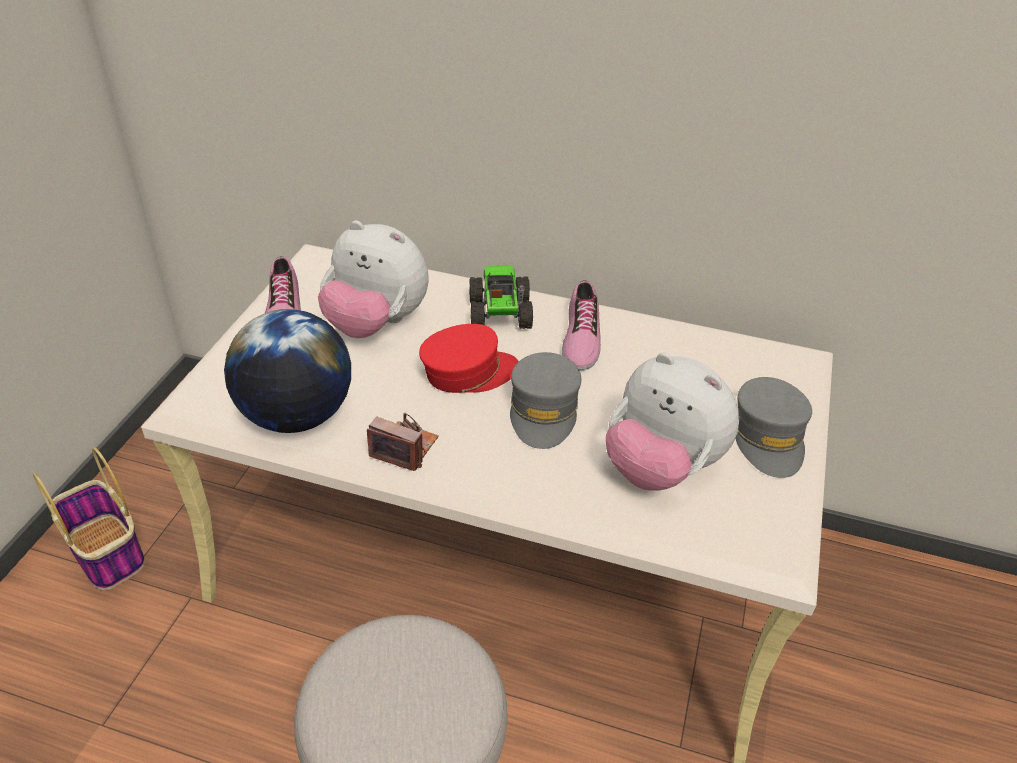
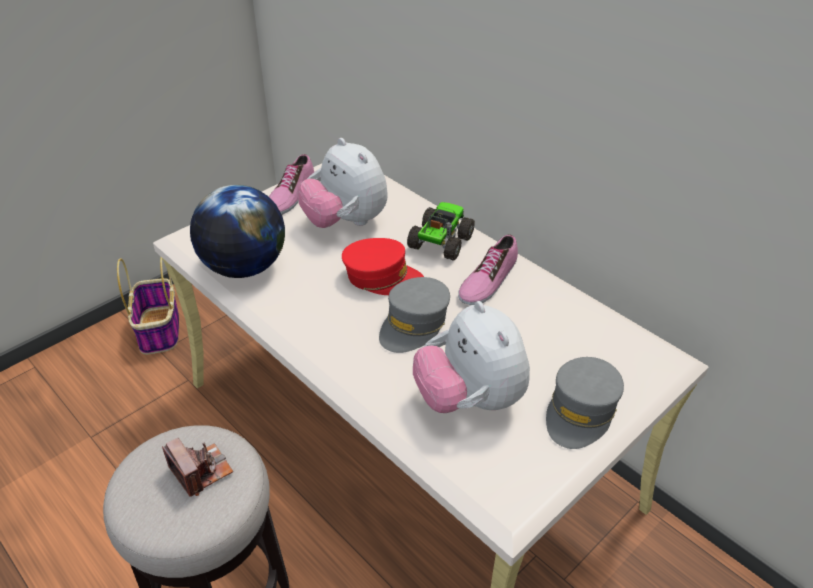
camera: 30 degrees right, 0 degrees up
camera [367,413,439,471] -> camera moved to [162,438,233,497]

